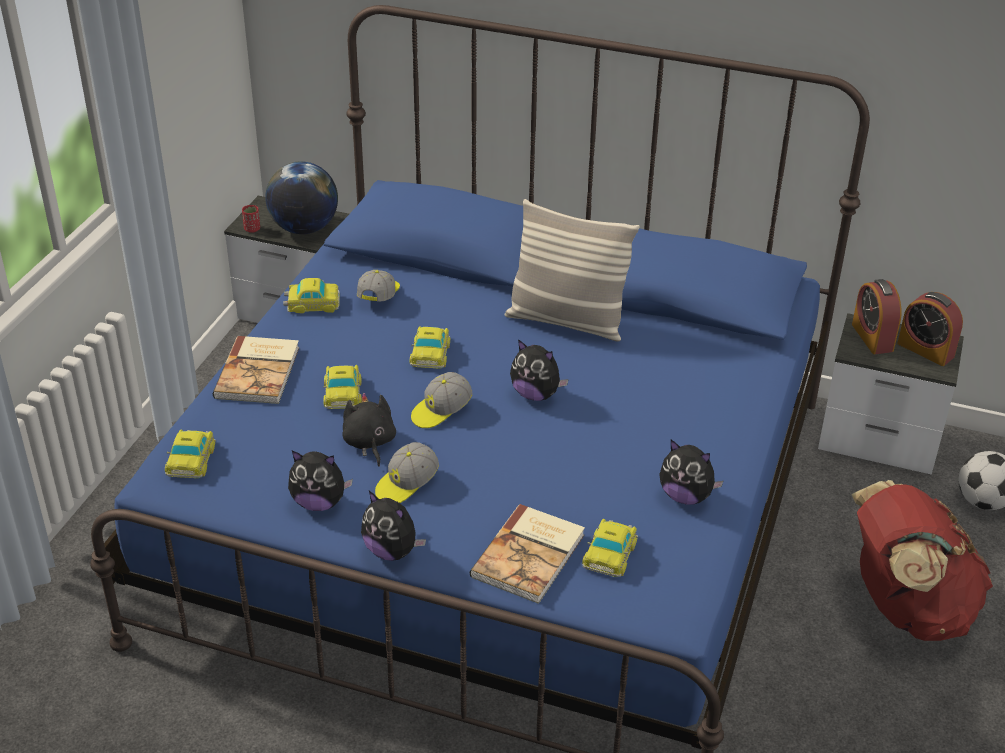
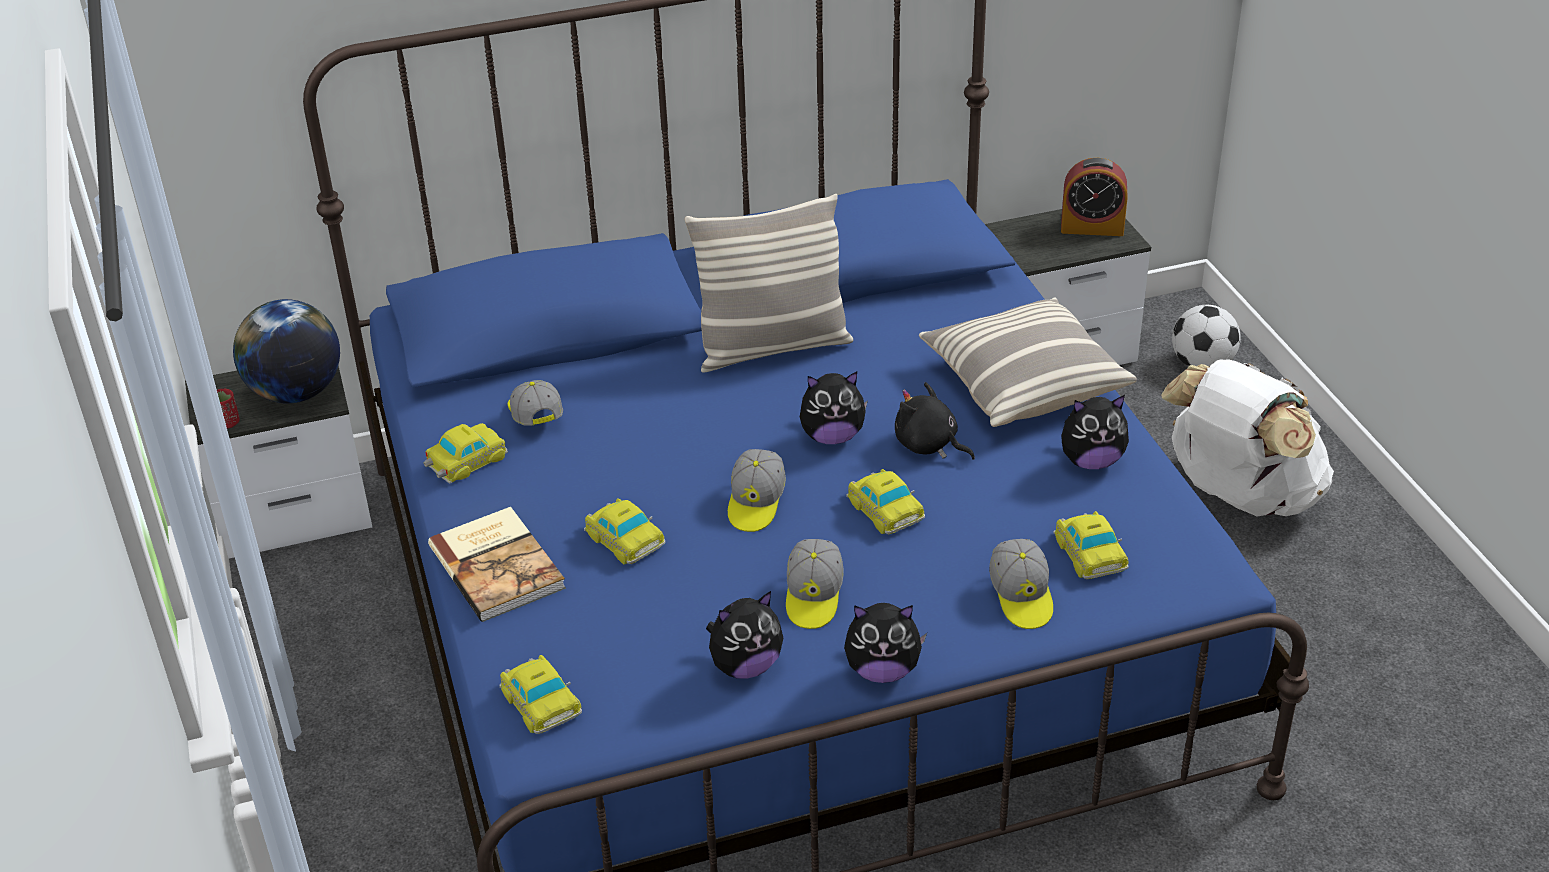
camera: 35 degrees left, 0 degrees up
black plush toy [342,393,396,467] -> black plush toy moved to [895,382,975,460]
toy car [410,326,450,369] -> toy car moved to [846,469,925,534]
book [470,504,585,604] -> cap [989,539,1053,629]
red backpack [851,480,993,641] -> white backpack [1161,359,1334,516]
alarm clock [852,279,901,354] -> none
none -> pillow [919,297,1137,427]

